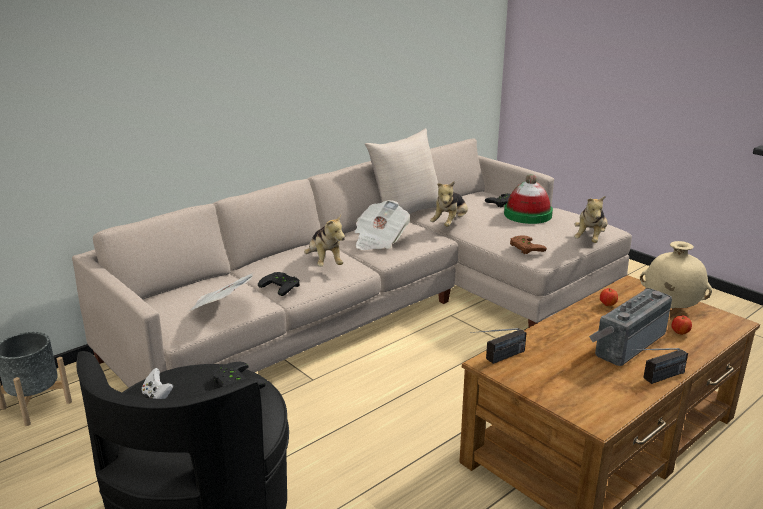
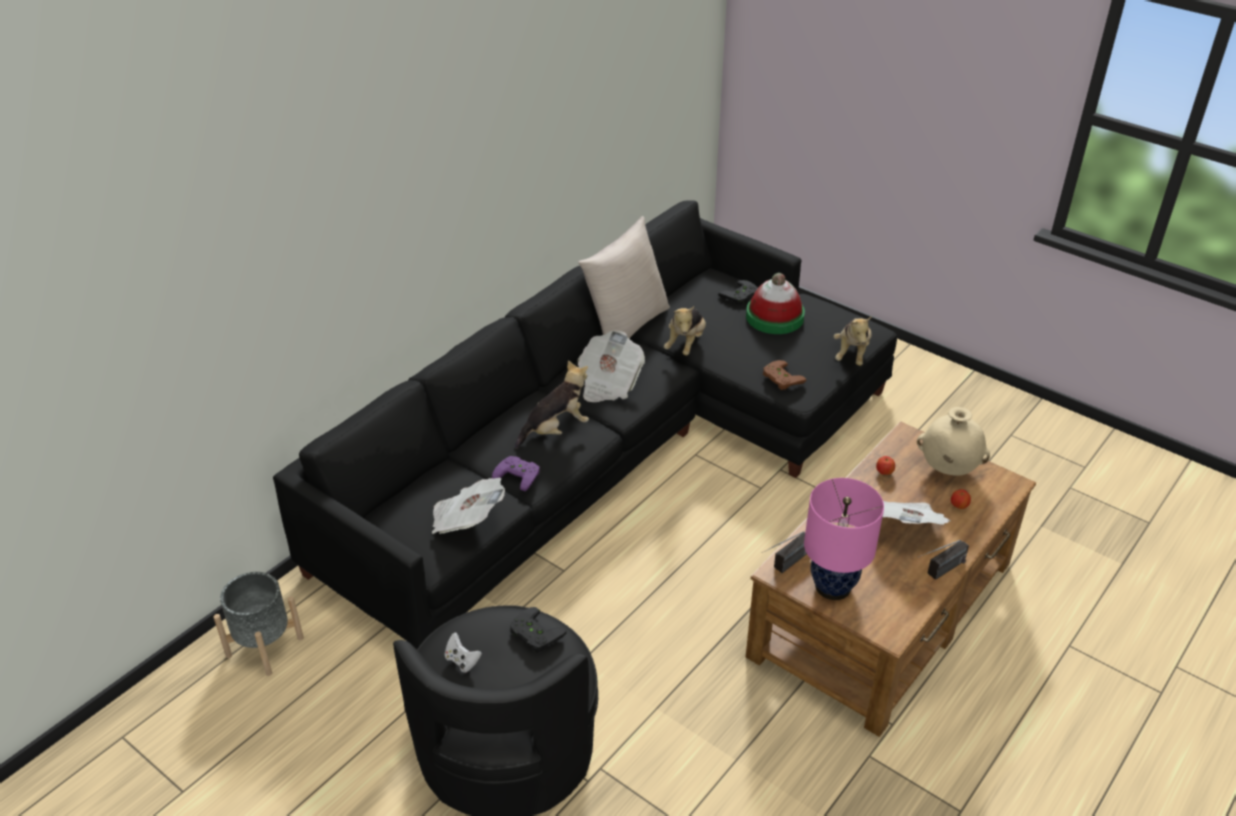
camera: 10 degrees left, 15 degrees up
beige sofa [72,138,632,388] -> black sofa [273,200,897,649]
black game controller [258,272,299,296] -> purple game controller [492,456,540,491]
plush toy [304,214,345,267] -> plush toy turned 90 degrees counterclockwise [515,360,589,449]
radio [589,288,672,366] -> newspaper [883,501,951,525]
none -> pink table lamp [804,478,884,600]

